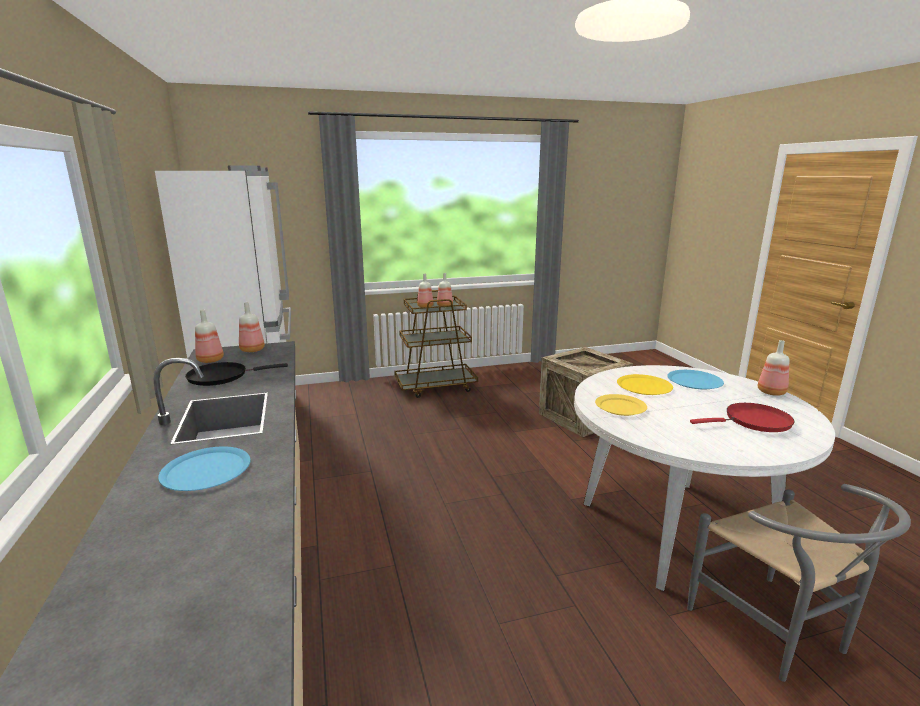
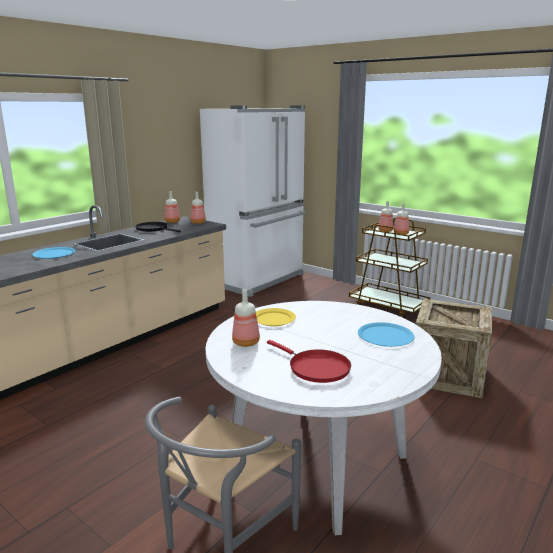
camera: 55 degrees right, 0 degrees up
yellow plate [617,374,673,395] -> none
bottle [758,340,789,396] -> bottle moved to [232,289,260,347]

